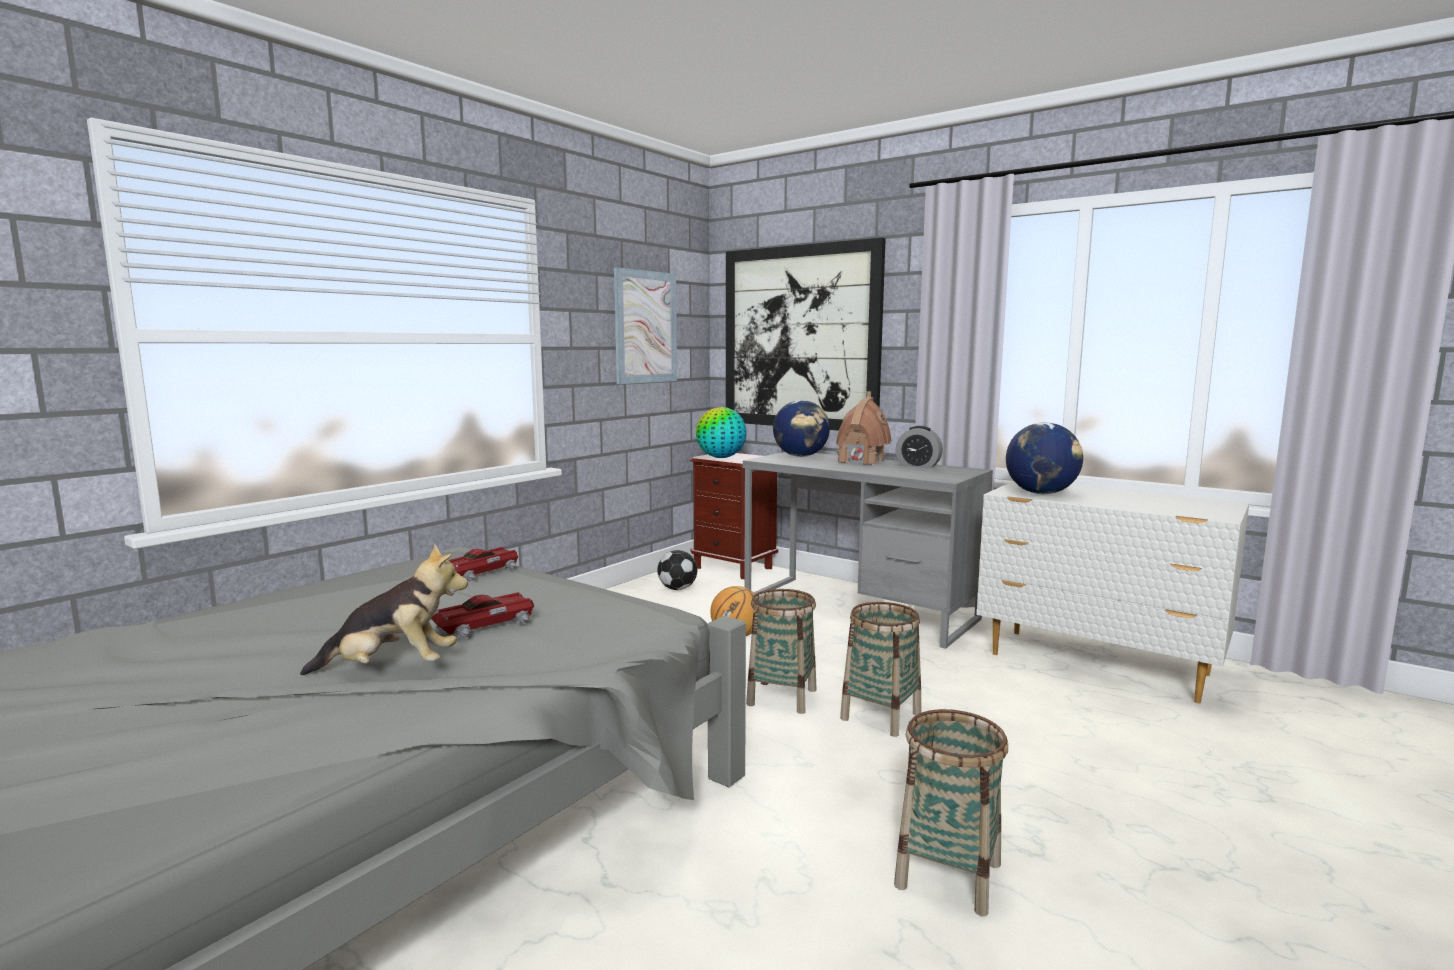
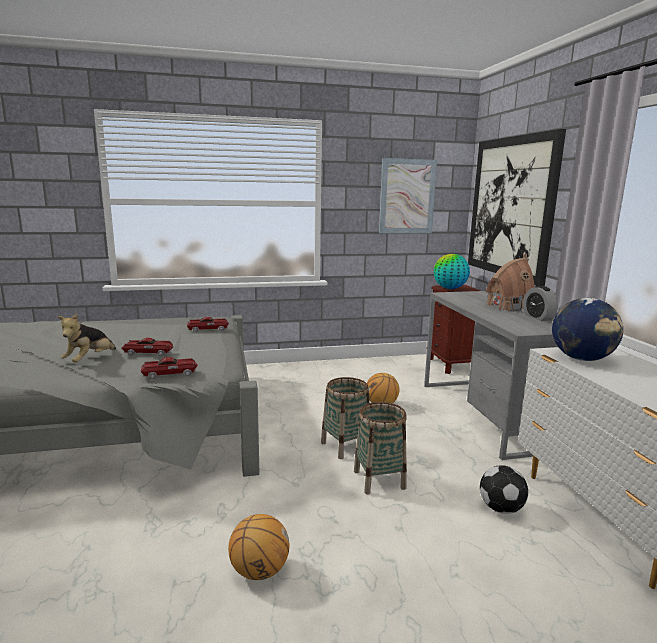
camera: 40 degrees right, 5 degrees up
plush toy [300,544,468,675] -> plush toy turned 75 degrees clockwise [57,314,116,362]
football [657,550,697,590] -> football moved to [480,465,528,514]
globe [773,400,830,457] -> none
basket [894,709,1008,916] -> basketball [228,514,290,580]
none -> toy car [141,357,198,379]

